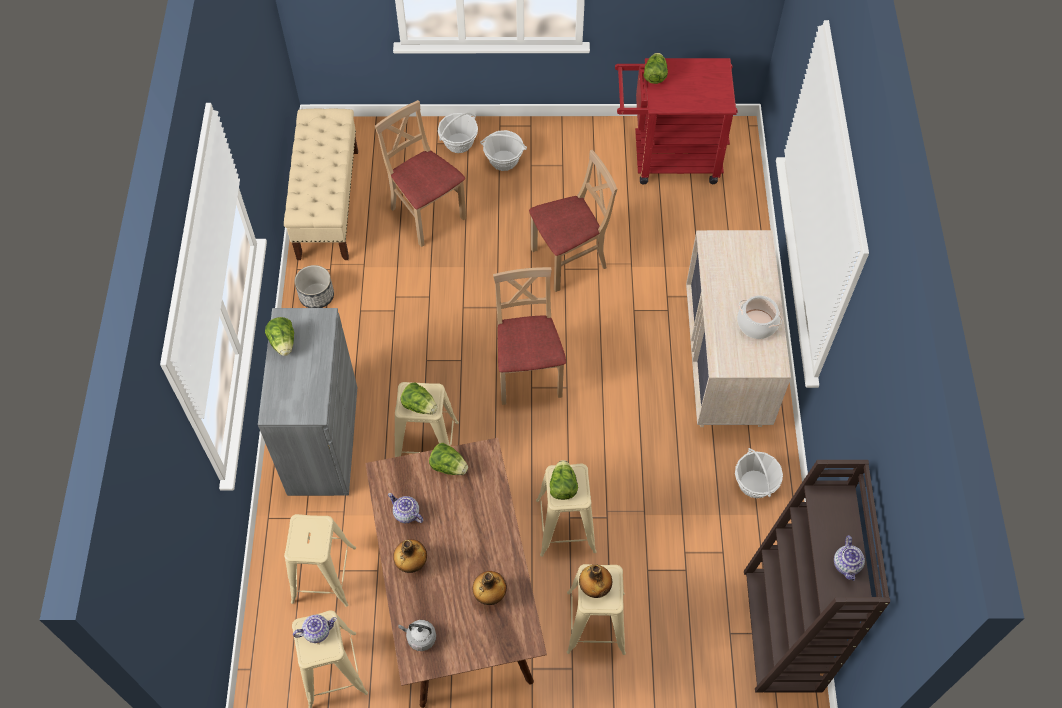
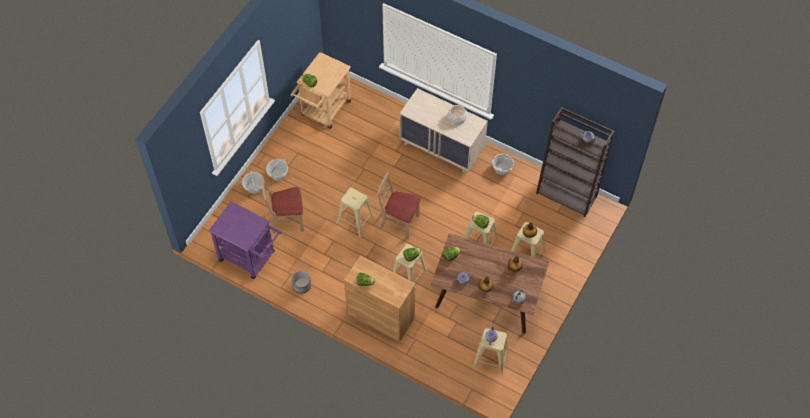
camera: 60 degrees left, 0 degrees up
grey cabinet [258,308,357,496] -> brown cabinet [344,256,415,342]
beige bench [284,108,358,260] -> purple cart [209,201,282,279]
beige stool [284,514,356,607] -> beige stool moved to [337,188,375,237]
beige chair [529,150,617,292] -> none
red cart [615,58,738,184] -> beige cart [291,52,351,129]

